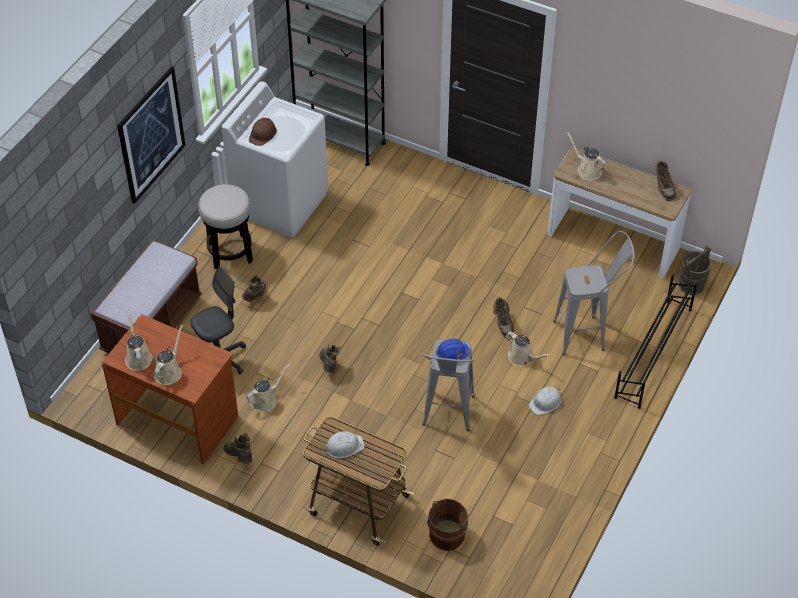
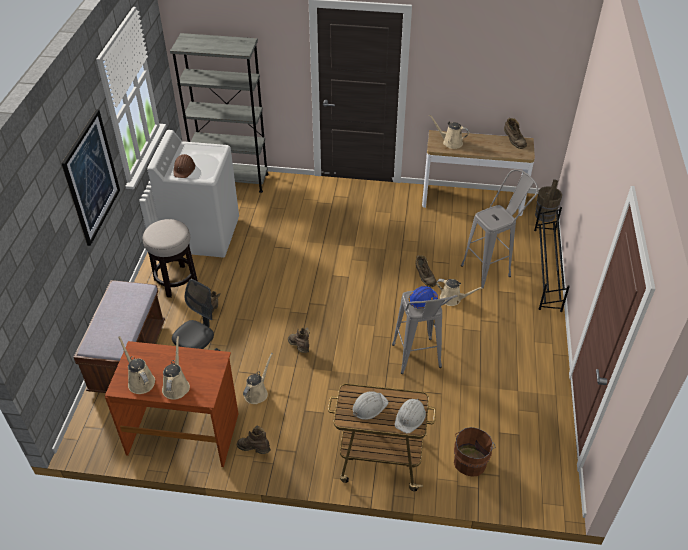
camera: 20 degrees left, 5 degrees down
white hard hat [529,387,561,415] -> white hard hat moved to [395,399,426,433]

